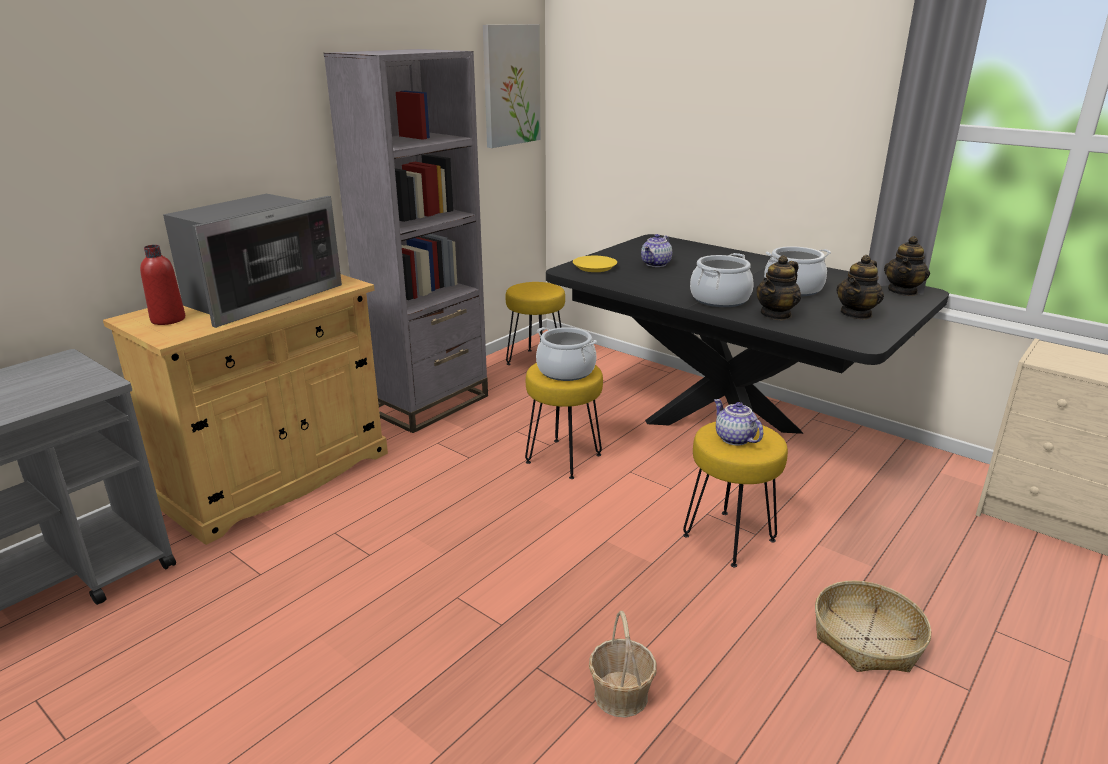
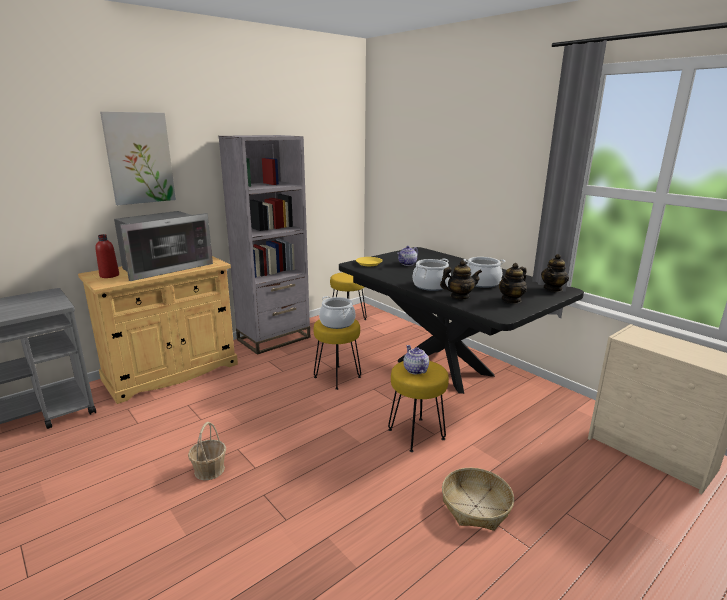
camera: 10 degrees right, 5 degrees down
picture [483,24,540,148] -> picture moved to [100,112,176,205]
basket [589,611,656,718] -> basket moved to [188,422,226,480]
teapot [756,255,801,321] -> teapot turned 150 degrees counterclockwise [440,260,482,299]

